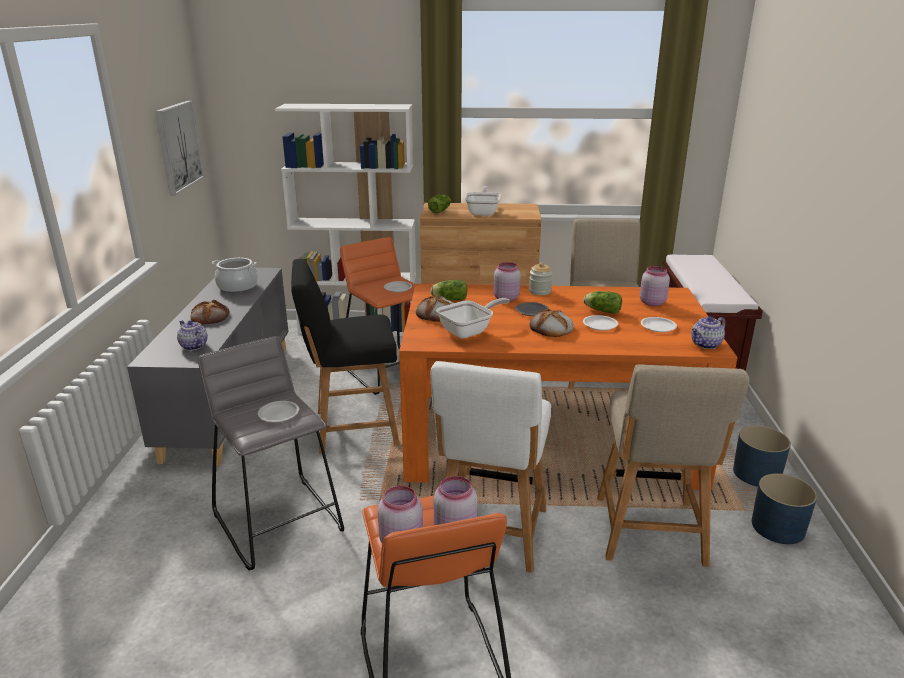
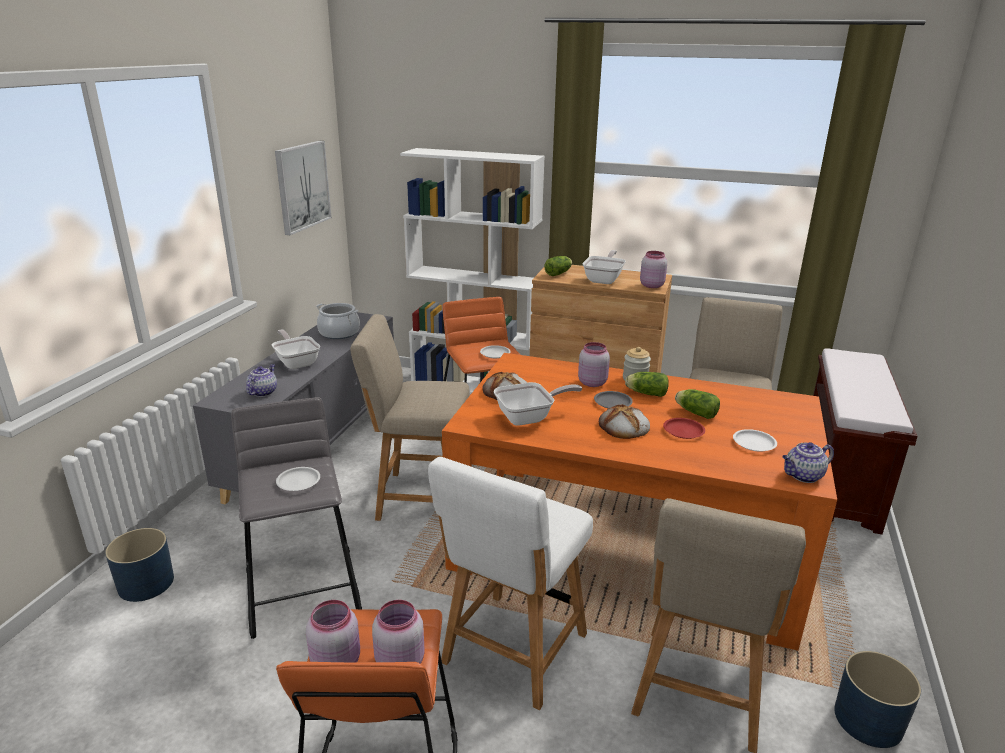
camera: 15 degrees right, 0 degrees up
teapot [177,320,208,350] -> teapot turned 45 degrees clockwise [246,364,277,397]
bread [190,300,229,325] -> frying pan [272,329,320,369]
black chair [291,259,400,454] -> beige chair [350,314,470,521]
lettuce [430,280,467,300] -> lettuce moved to [625,372,669,397]
white plate [583,315,618,330] -> red plate [663,418,705,439]
pink jar [640,266,670,306] -> pink jar moved to [640,251,667,288]
blue planter [733,426,791,487] -> blue planter moved to [105,528,174,602]

